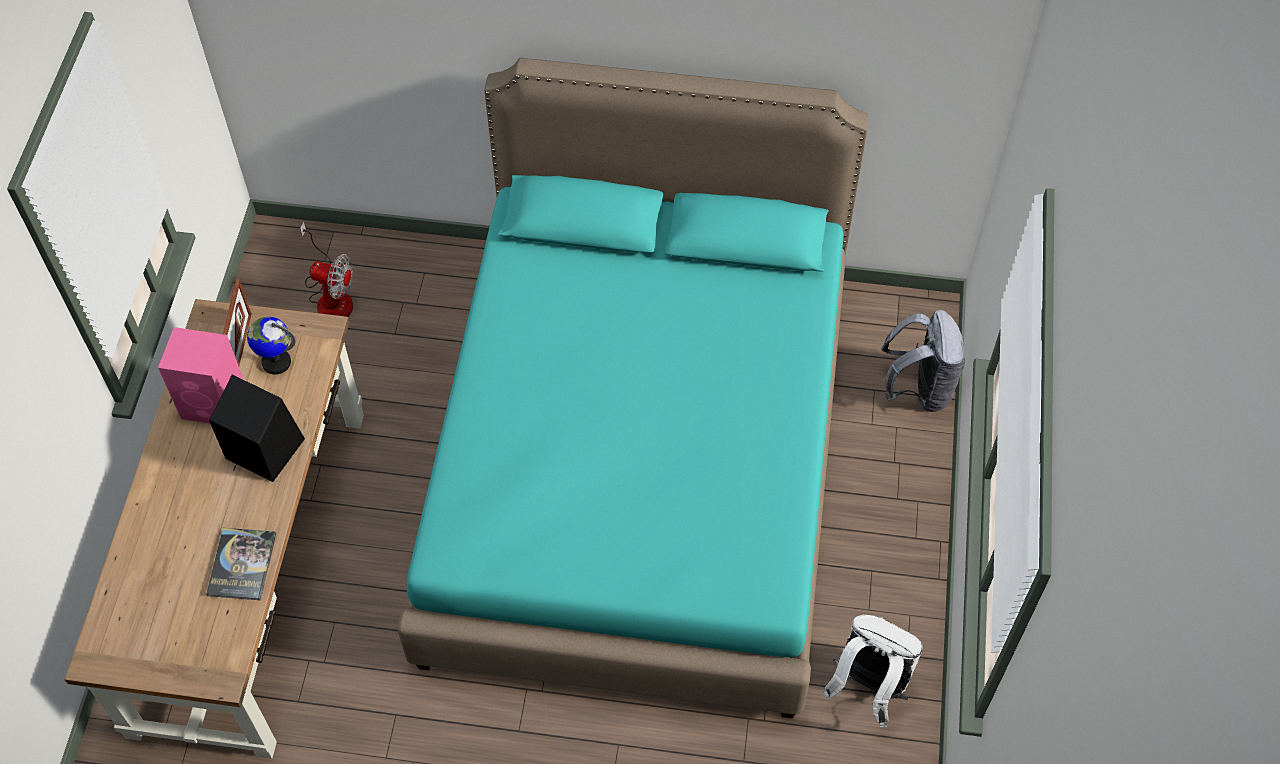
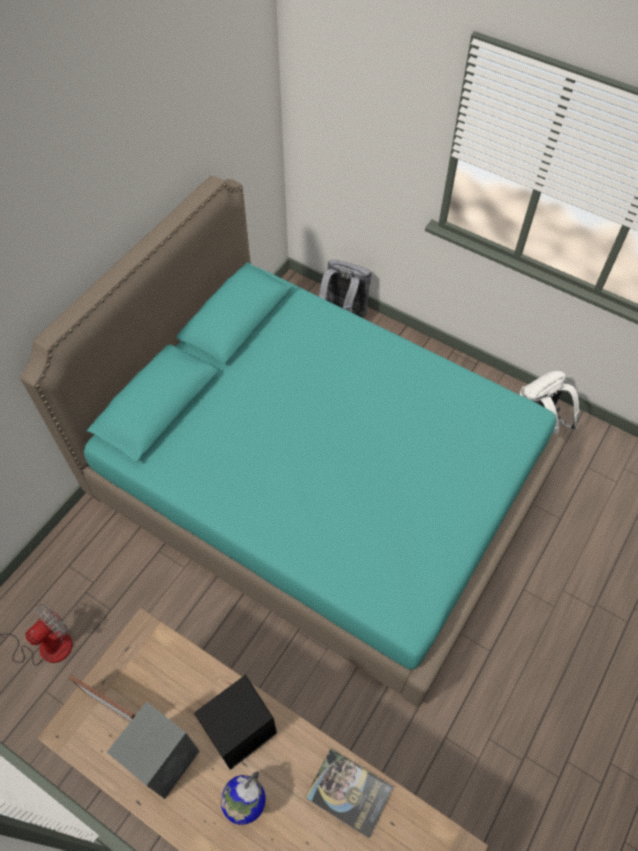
camera: 65 degrees left, 0 degrees up
pink speaker [158,327,244,424] -> grey speaker [107,702,200,799]
globe [247,317,296,375] -> globe moved to [221,771,265,825]

